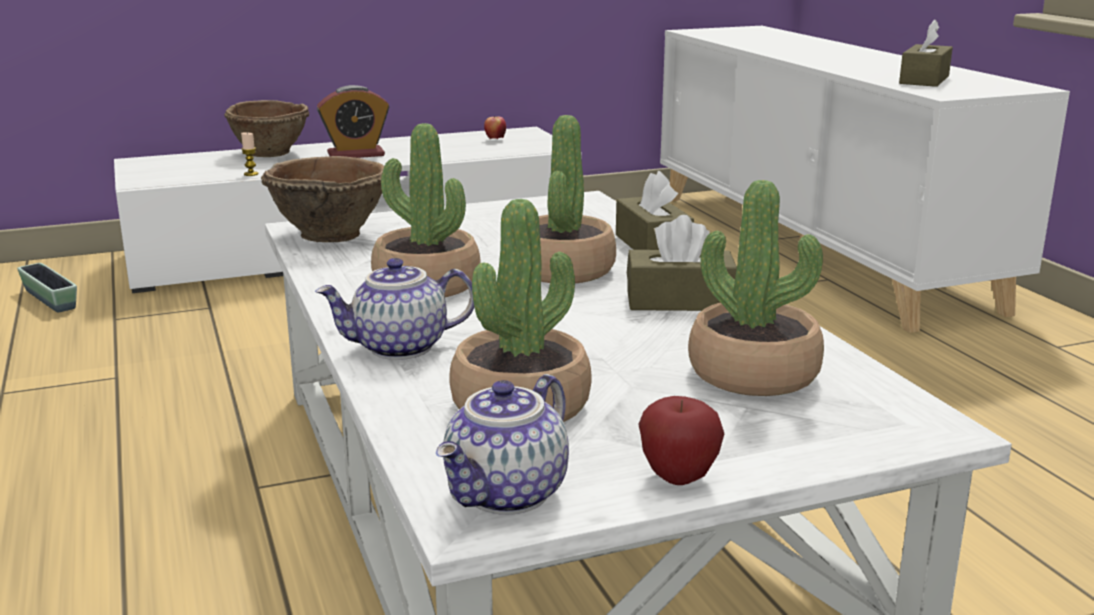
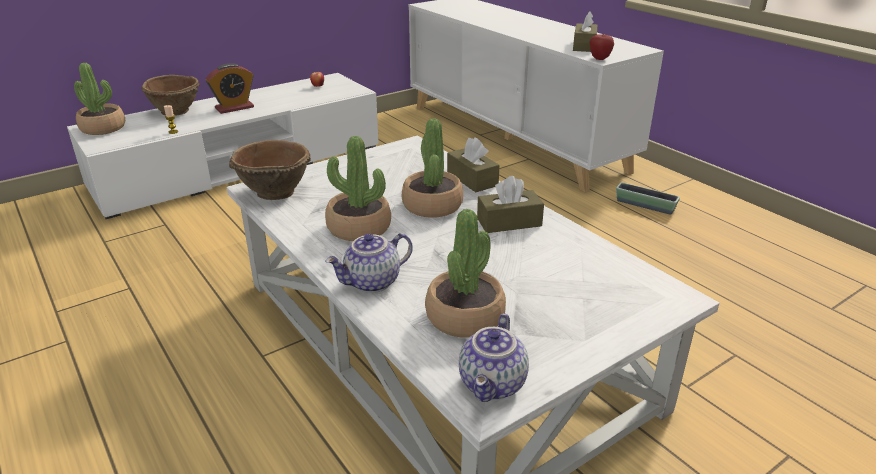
camera: 15 degrees left, 10 degrees up
planter [17,263,77,313] -> planter moved to [616,182,680,215]
apple [638,396,724,485] -> apple moved to [590,34,614,60]
potted plant [688,180,824,396] -> potted plant moved to [74,63,125,135]

